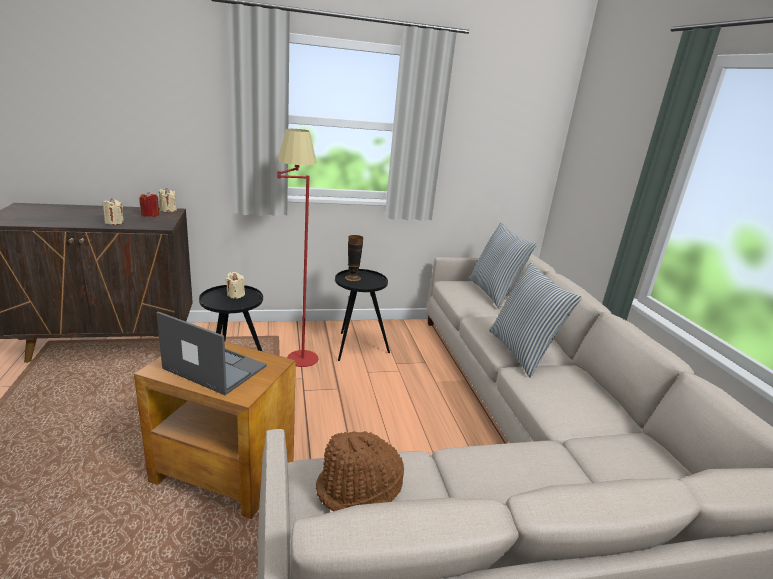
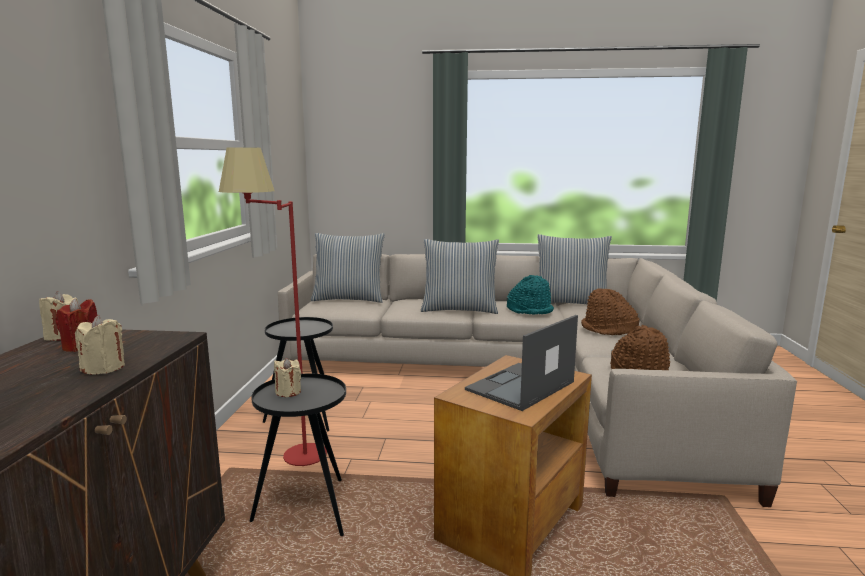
camera: 70 degrees left, 10 degrees down
vase [345,235,363,281] -> none
none -> turquoise hat [507,275,554,315]
none -> pillow [537,234,612,304]
none -> brown hat [581,288,640,335]

